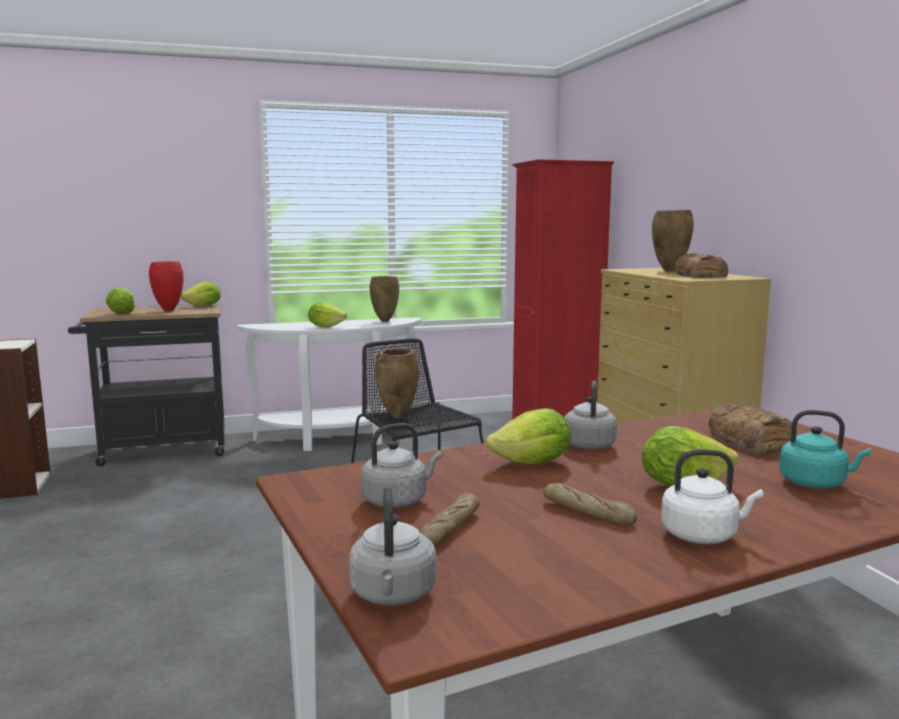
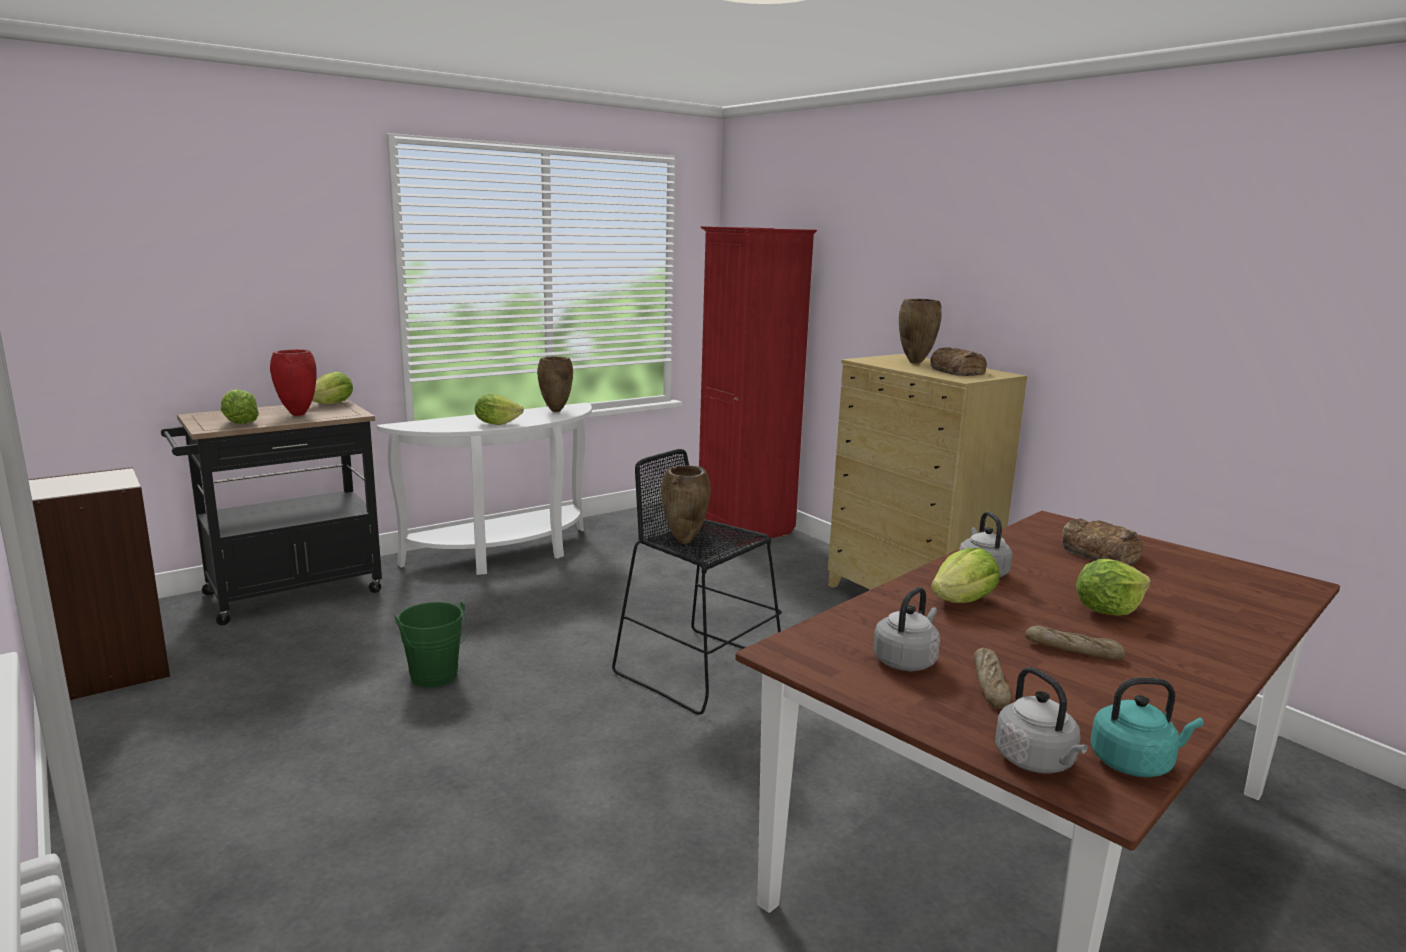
camera: 20 degrees left, 5 degrees up
white kettle [661,449,763,544] -> none
turquoise kettle [779,410,871,489] -> turquoise kettle moved to [1091,678,1204,777]
none -> green bucket [395,601,468,688]

